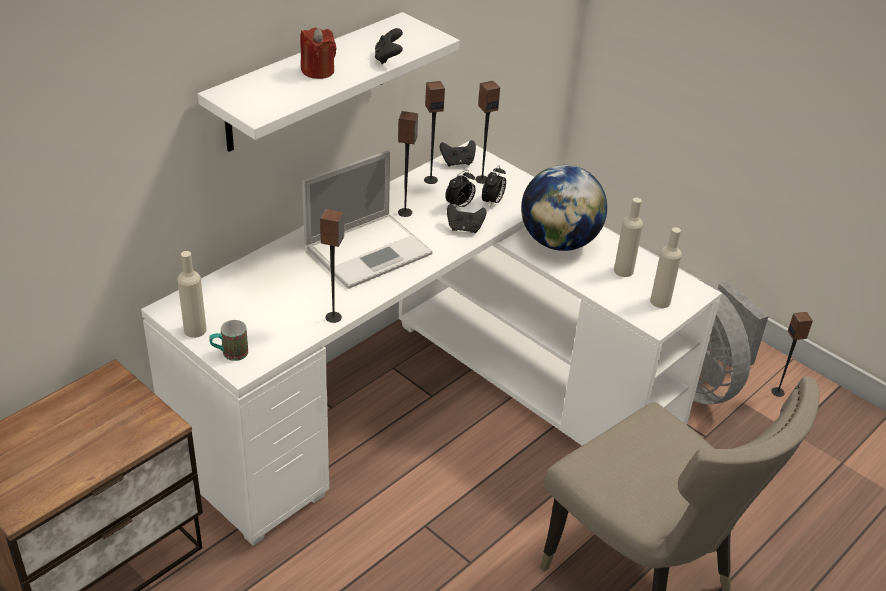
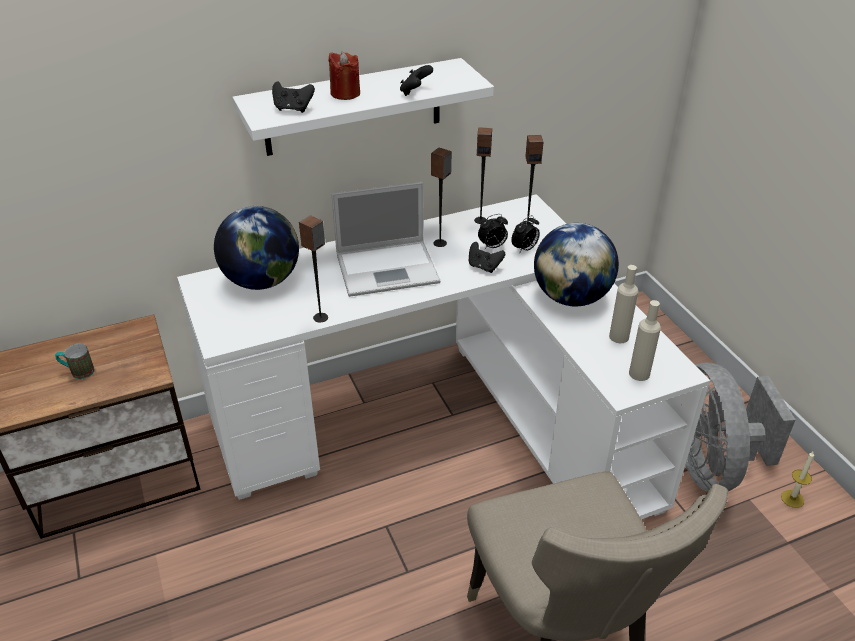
camera: 25 degrees right, 0 degrees up
beige bottle [177,251,207,338] -> none
mug [209,320,248,361] -> mug moved to [55,344,95,379]
black game controller [440,140,476,167] -> black game controller moved to [272,82,315,113]
speaker [771,312,813,397] -> candle [781,452,814,508]
none -> globe [214,206,299,290]

